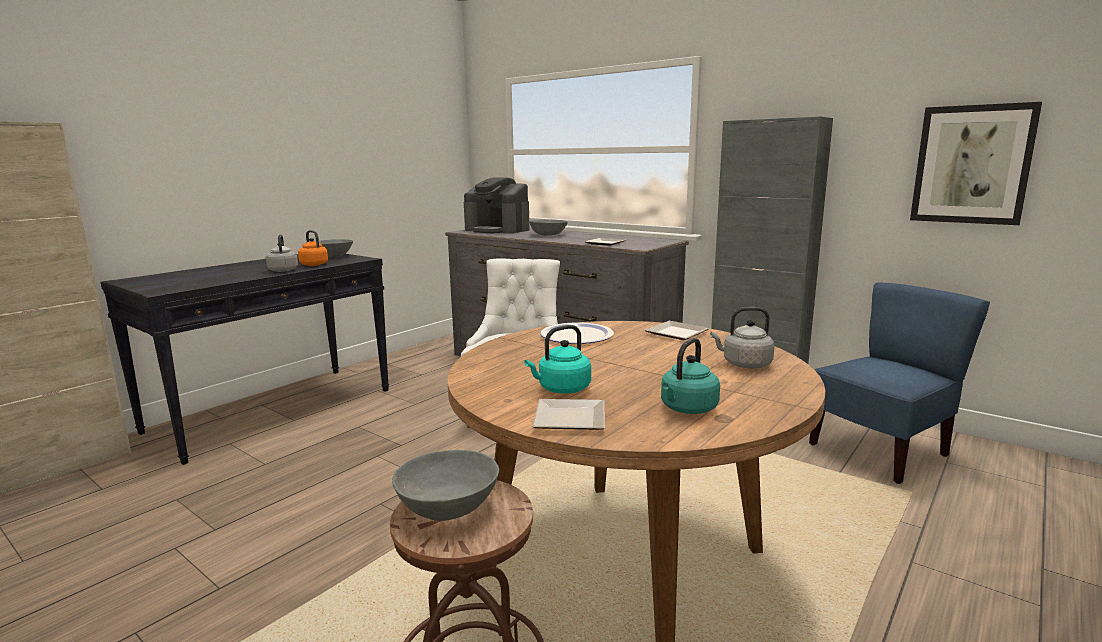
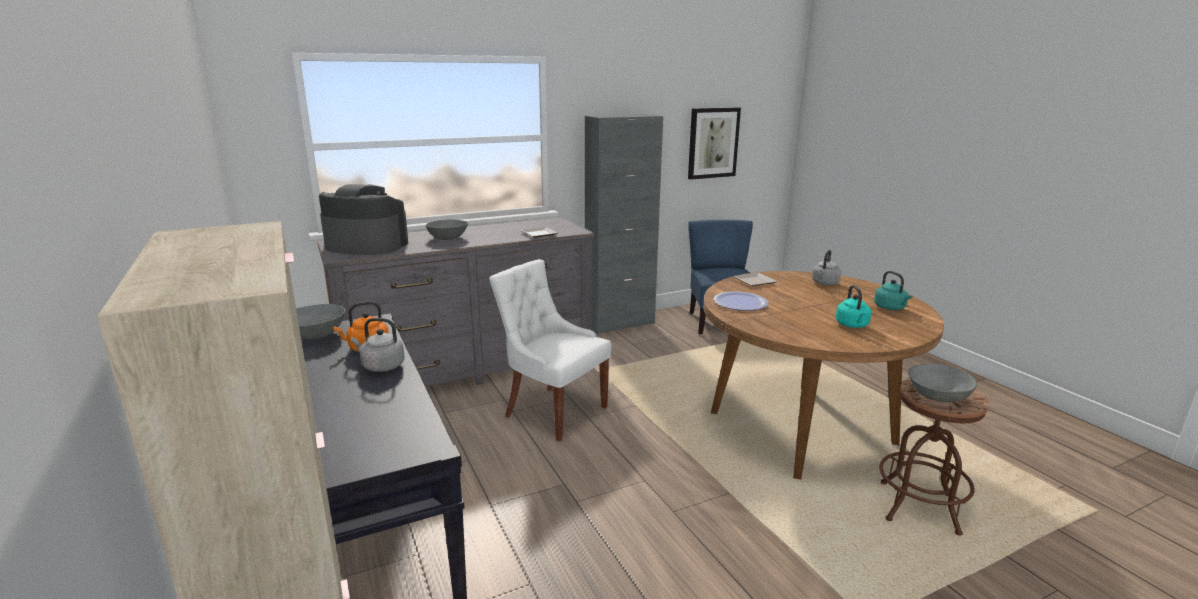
camera: 65 degrees left, 5 degrees up
coffee machine [464,177,530,234] -> coffee machine turned 135 degrees counterclockwise [319,184,409,255]
plate [532,399,605,430] -> none

